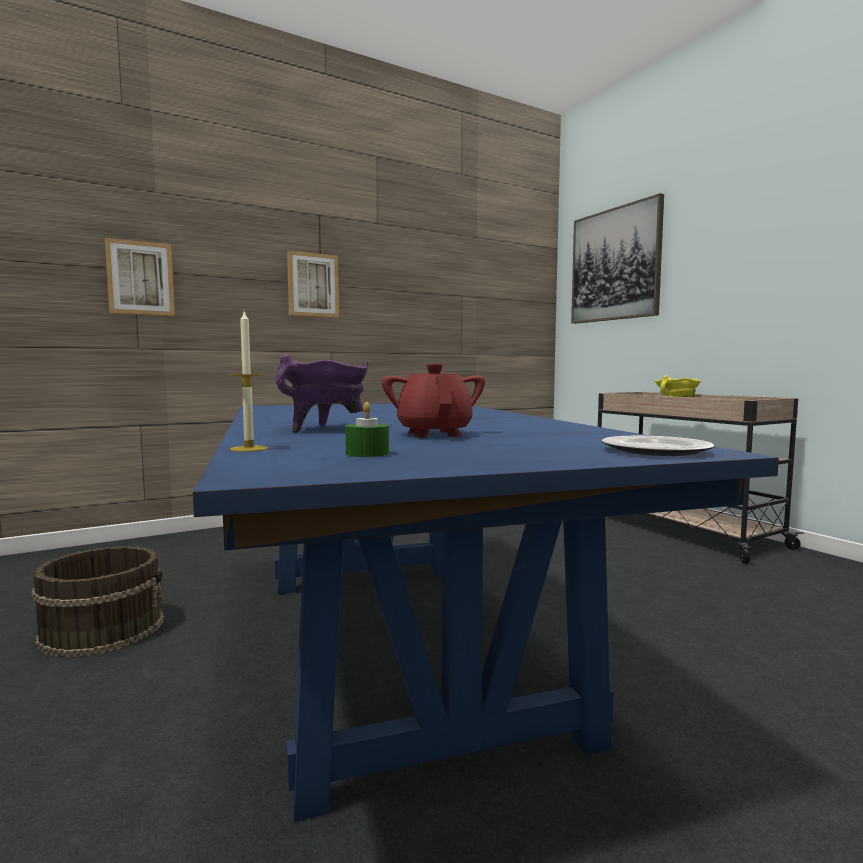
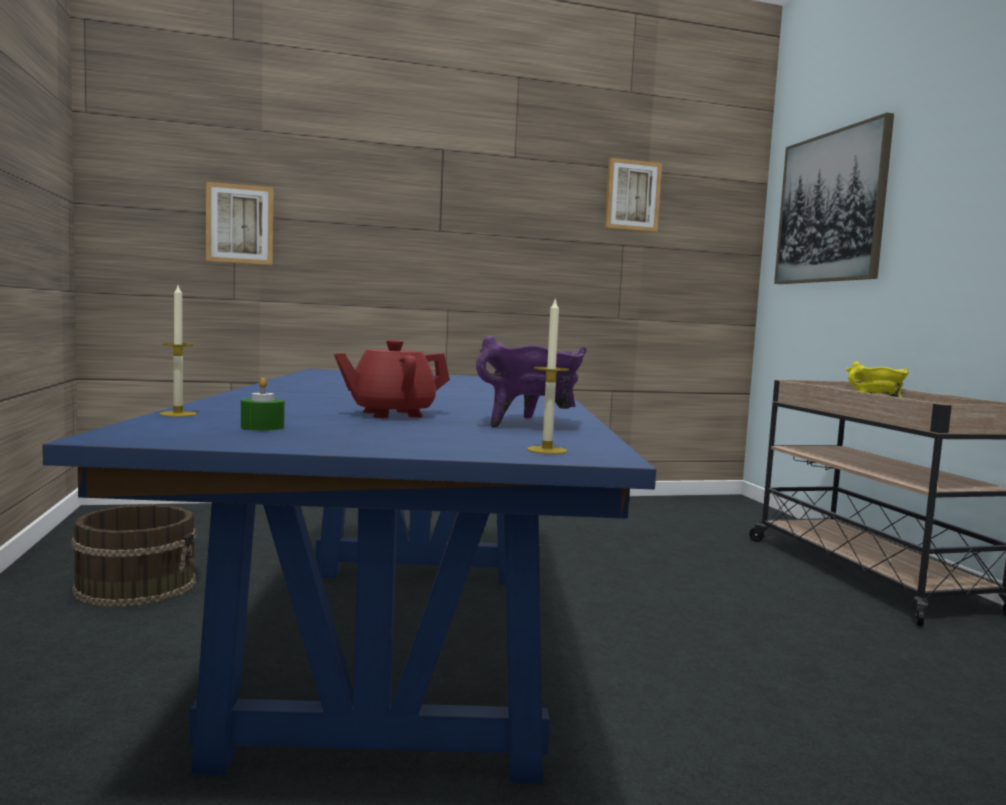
camera: 15 degrees right, 0 degrees up
purple cooking pot [276,354,368,433] -> purple cooking pot moved to [476,336,587,427]
picture [287,251,339,318] -> picture moved to [605,158,662,232]
red teapot [382,364,485,437] -> red teapot turned 120 degrees counterclockwise [334,340,450,418]
plate [602,436,715,456] -> candle [527,297,569,454]

